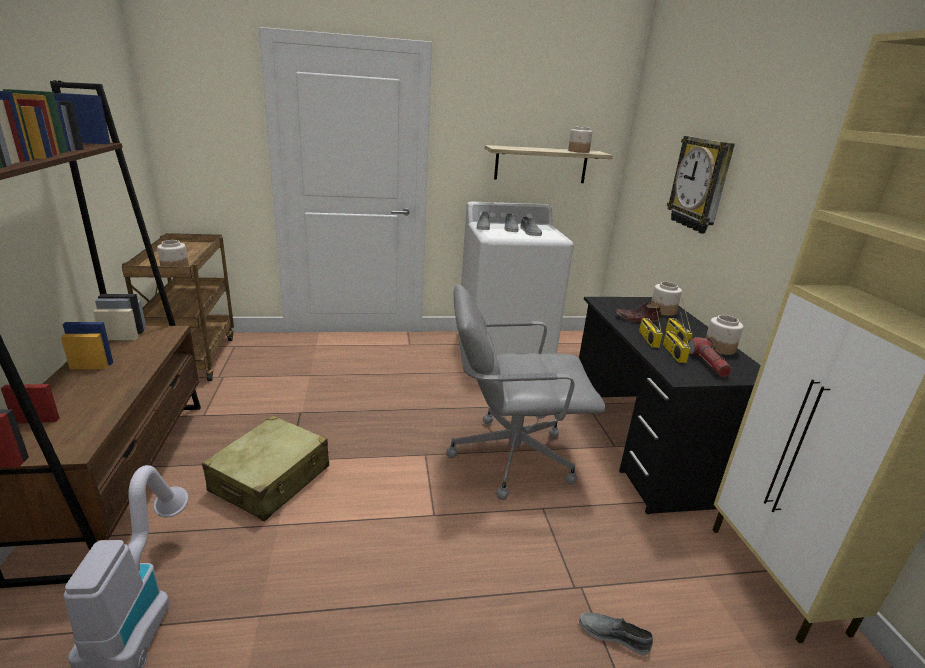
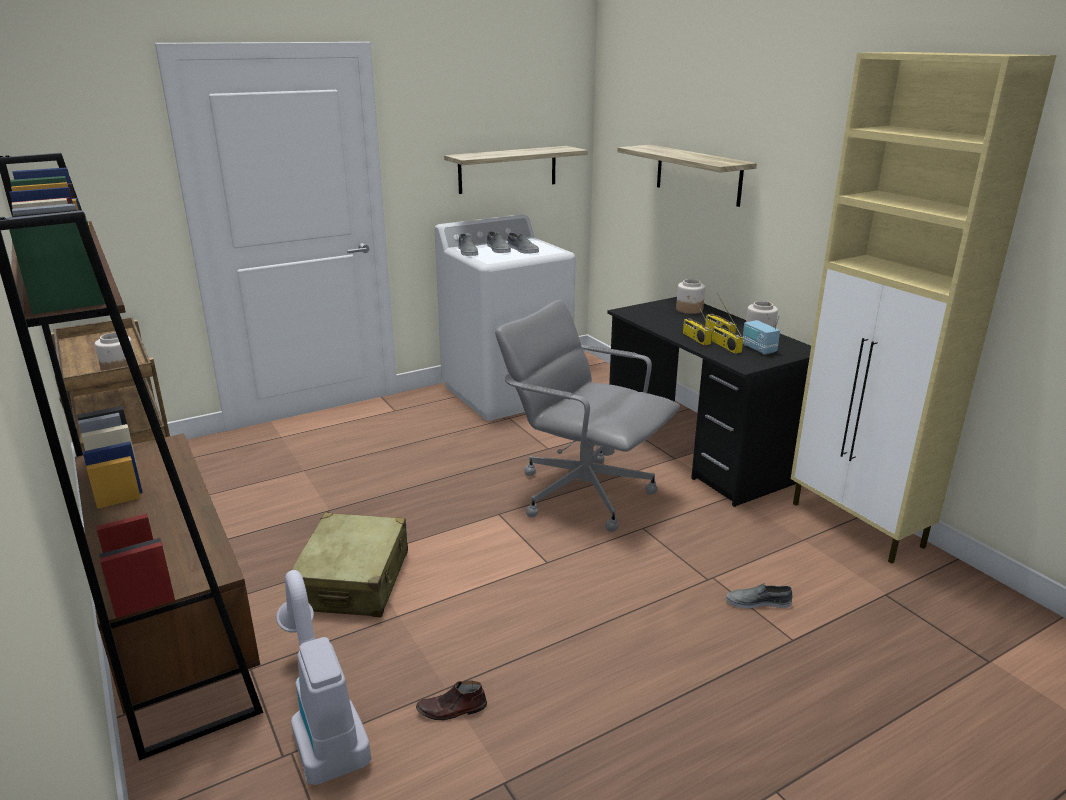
camera: 20 degrees left, 0 degrees up
grey office chair [446,284,606,500] -> grey office chair turned 60 degrees clockwise [495,300,680,532]
jar [568,126,593,153] -> none
brown shoe [616,302,661,324] -> brown shoe moved to [416,680,487,720]
wall clock [667,136,735,234] -> shelf [617,145,757,207]
flashlight [687,337,732,377] -> radio [743,315,780,355]

